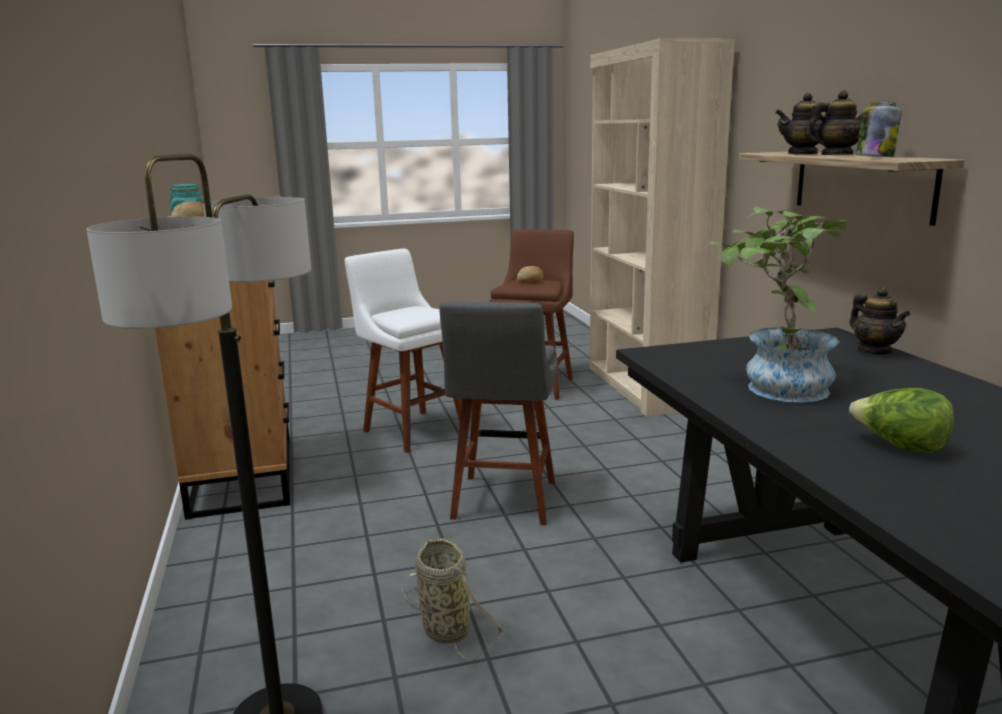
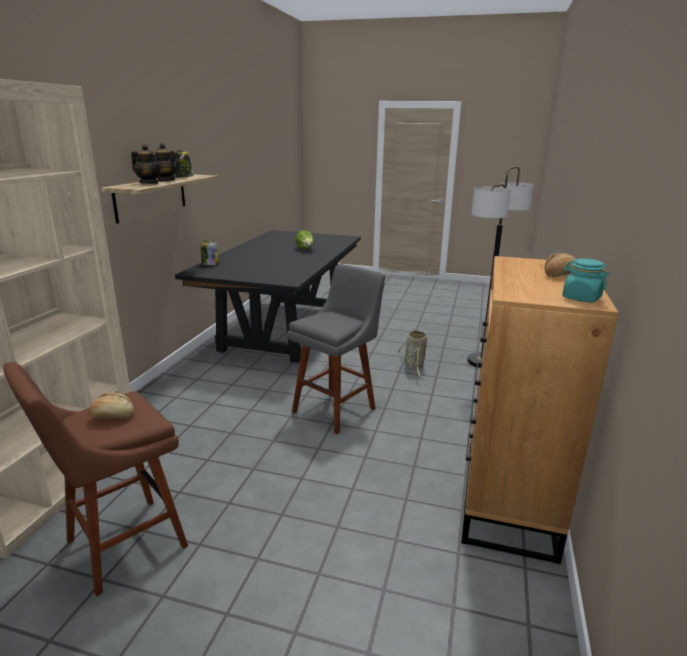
camera: 150 degrees left, 5 degrees up
white stool [344,249,462,453] -> none
potted plant [709,207,849,403] -> none
teapot [849,287,911,355] -> jar [201,240,218,265]

